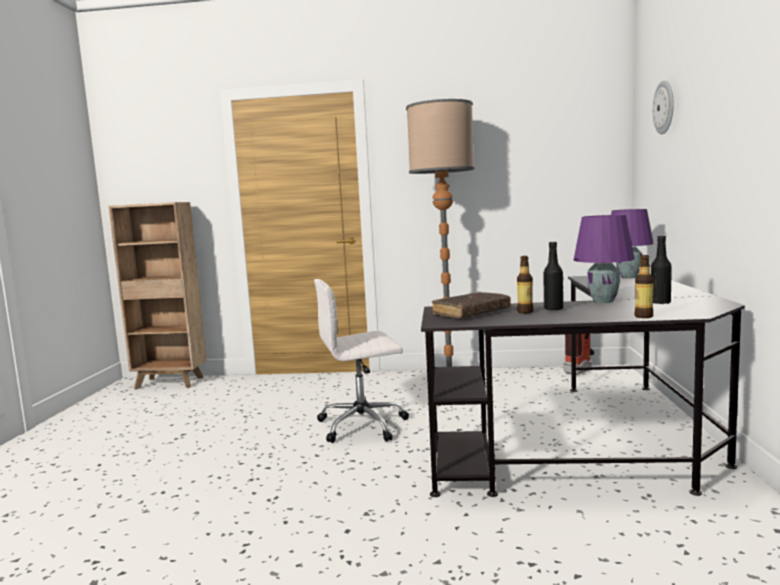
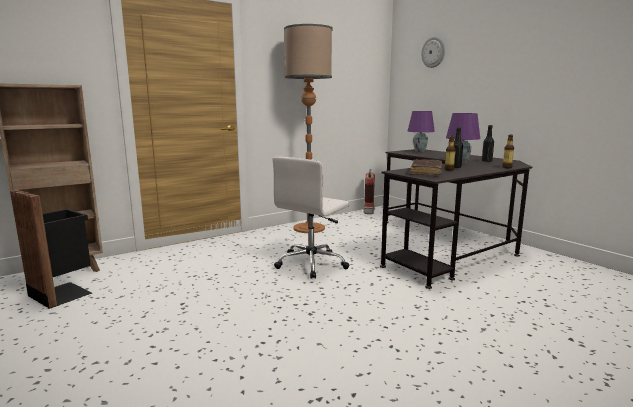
camera: 40 degrees left, 5 degrees up
none -> black trash can [10,190,92,309]

